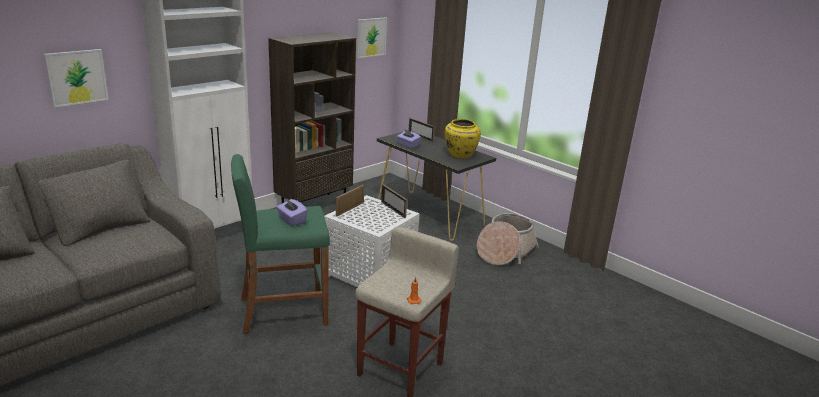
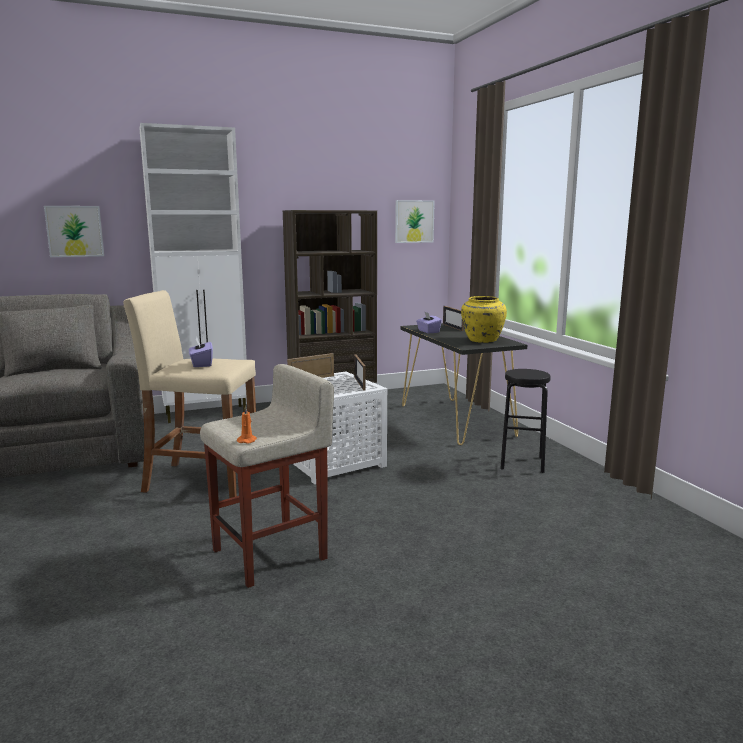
camera: 25 degrees right, 10 degrees down
green stool [231,154,330,334] -> beige stool [124,290,256,498]
basket [477,213,539,266] -> black stool [500,369,551,473]

